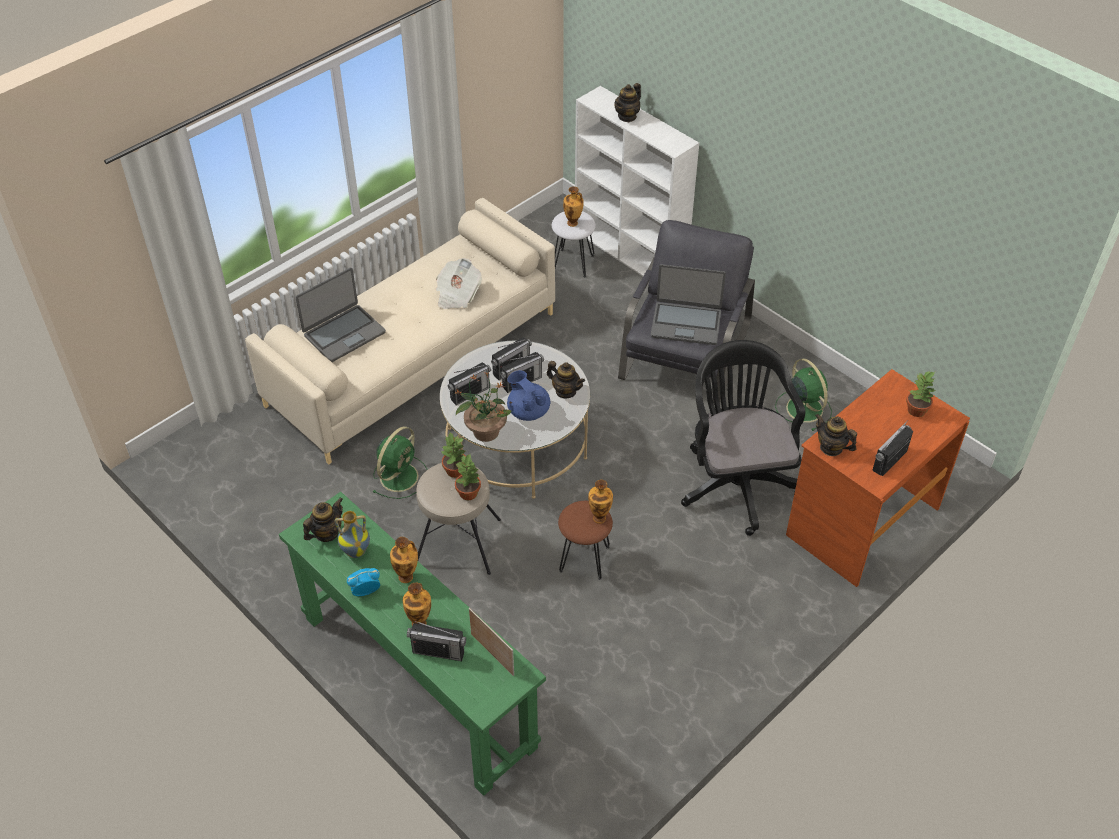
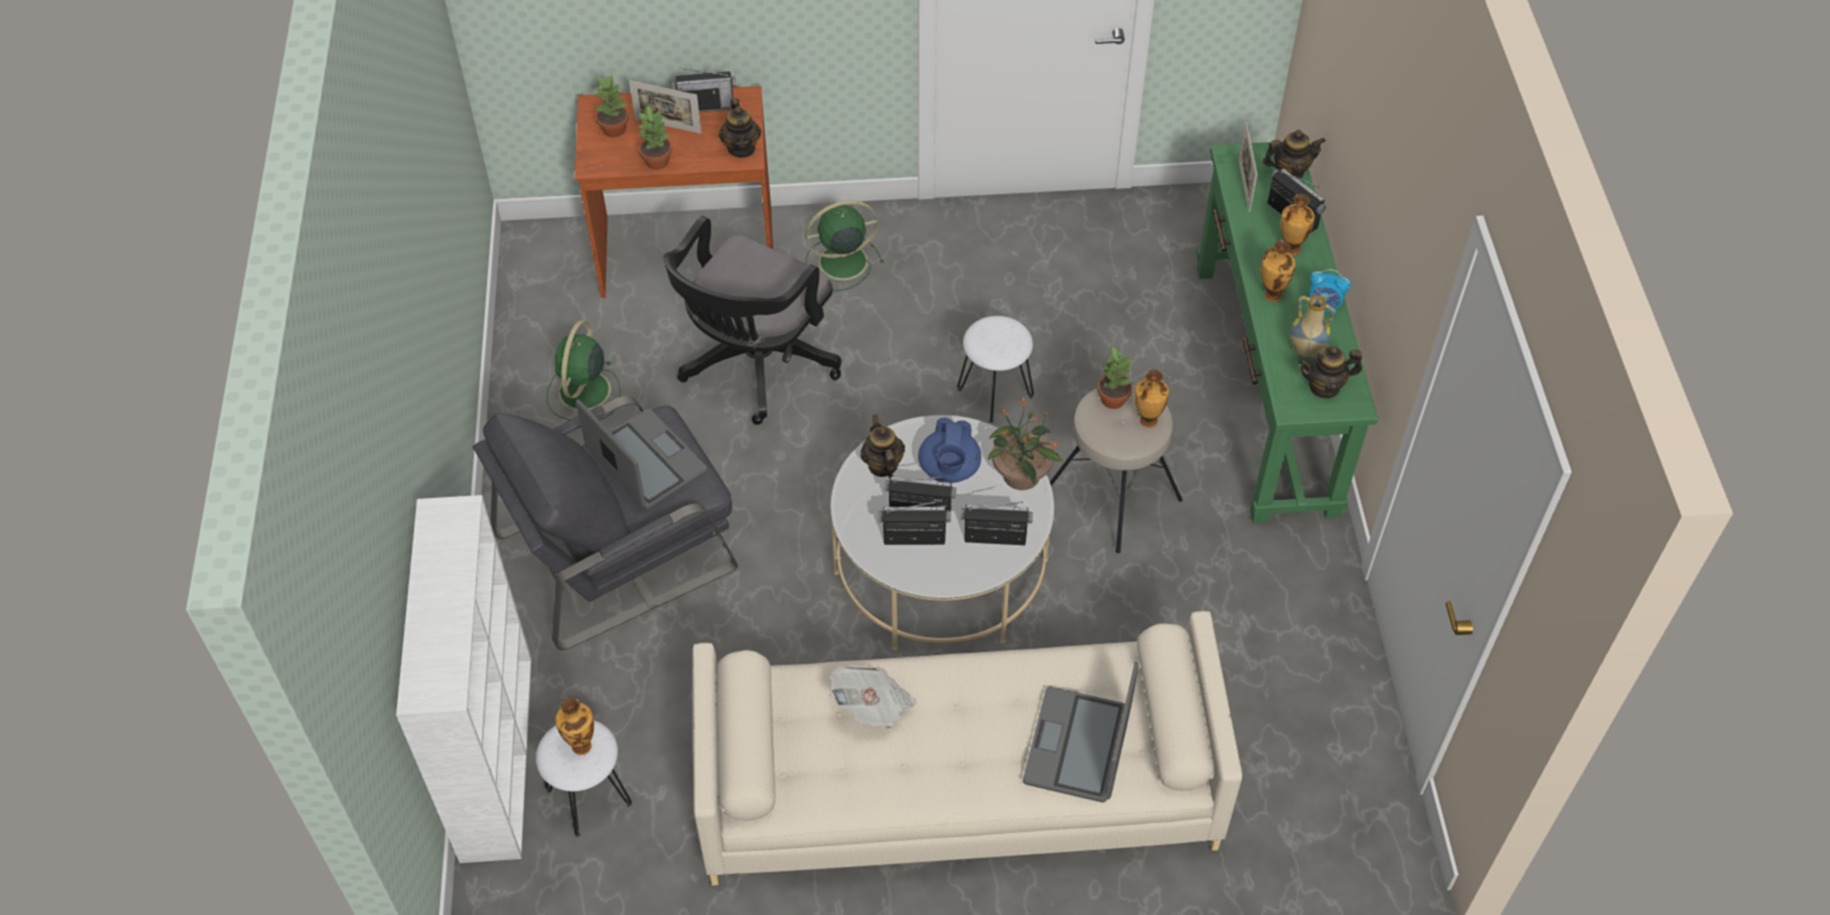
camera: 140 degrees left, 5 degrees up
laptop [295,268,386,362] -> laptop turned 75 degrees counterclockwise [1023,662,1138,802]
green fan [372,426,428,499] -> green fan moved to [805,200,884,291]
potted plant [440,433,467,478] -> potted plant moved to [638,106,672,170]
brown stool [558,501,613,580] -> white stool [957,316,1034,423]
vase [588,480,613,524] -> vase moved to [1135,369,1169,428]
teapot [614,83,641,122] -> teapot moved to [1263,130,1326,179]
none -> picture frame [629,80,702,134]

